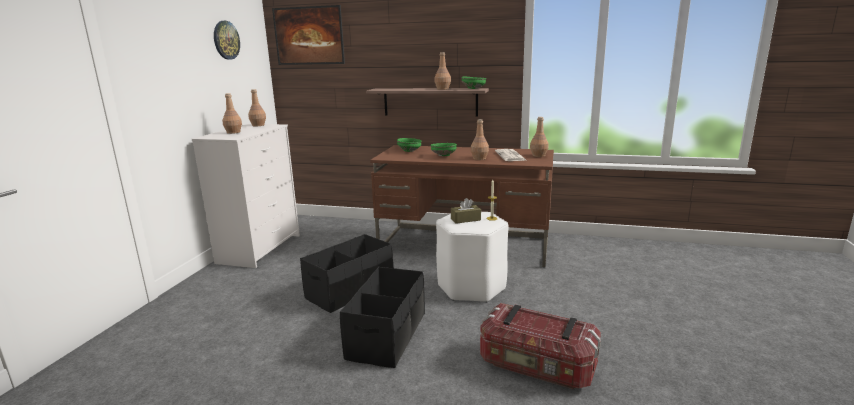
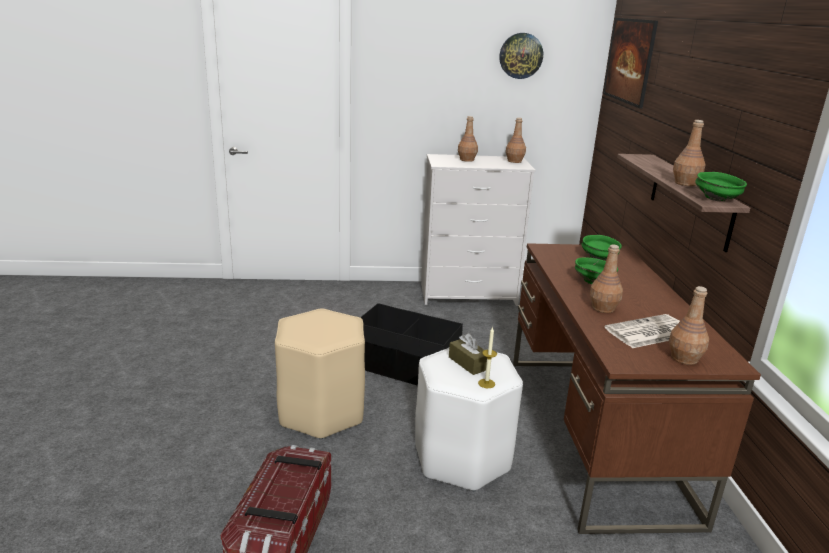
camera: 70 degrees right, 5 degrees up
black storage box [340,267,425,368] -> beige stool [275,308,365,440]

